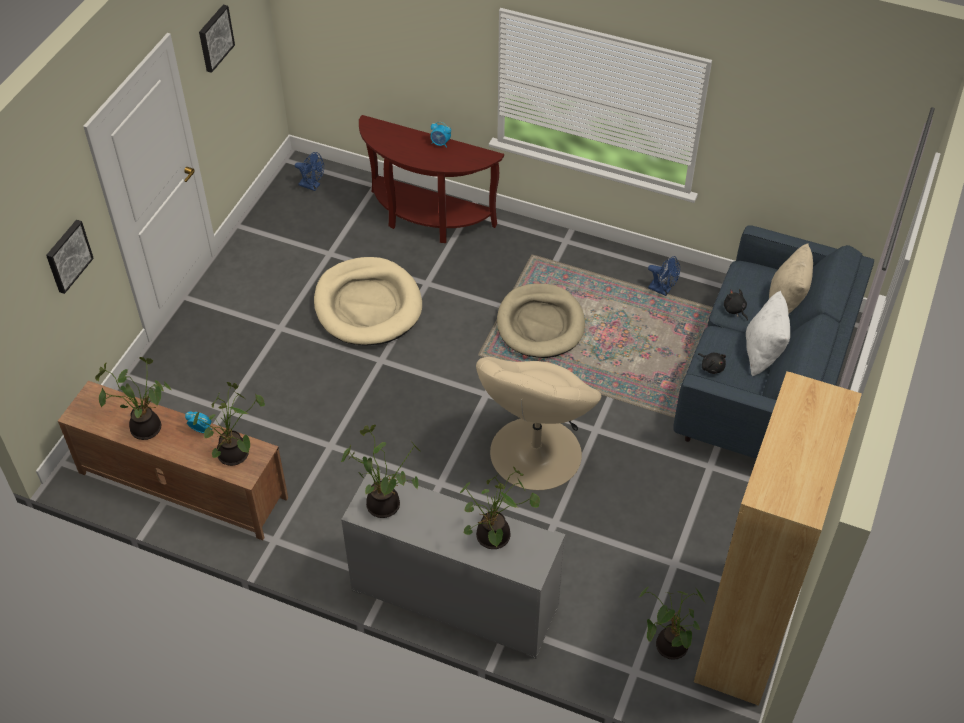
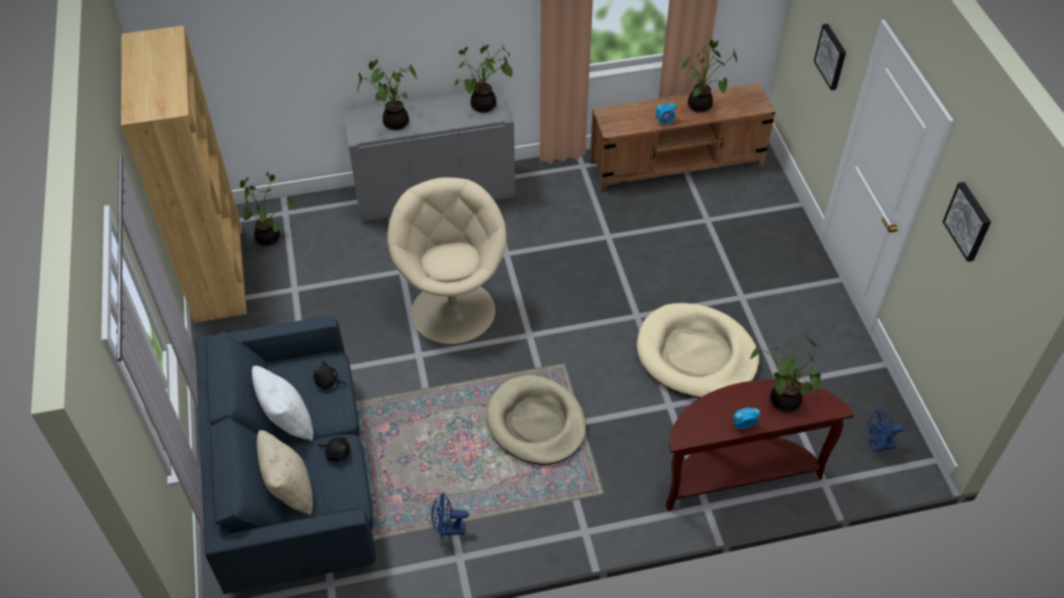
camera: 145 degrees right, 0 degrees up
potted plant [193,382,265,466] -> potted plant moved to [750,335,821,413]

